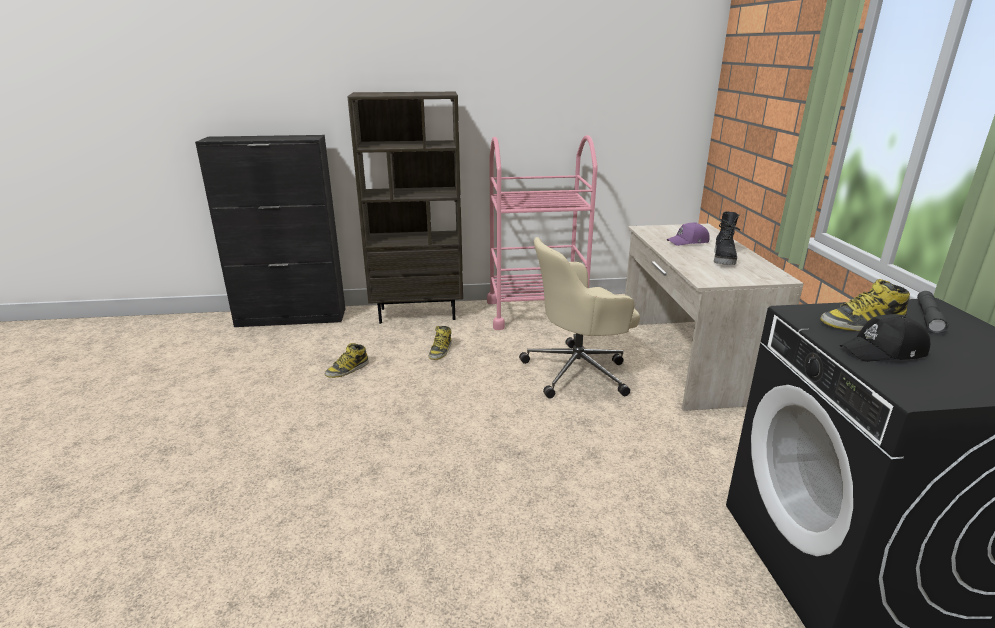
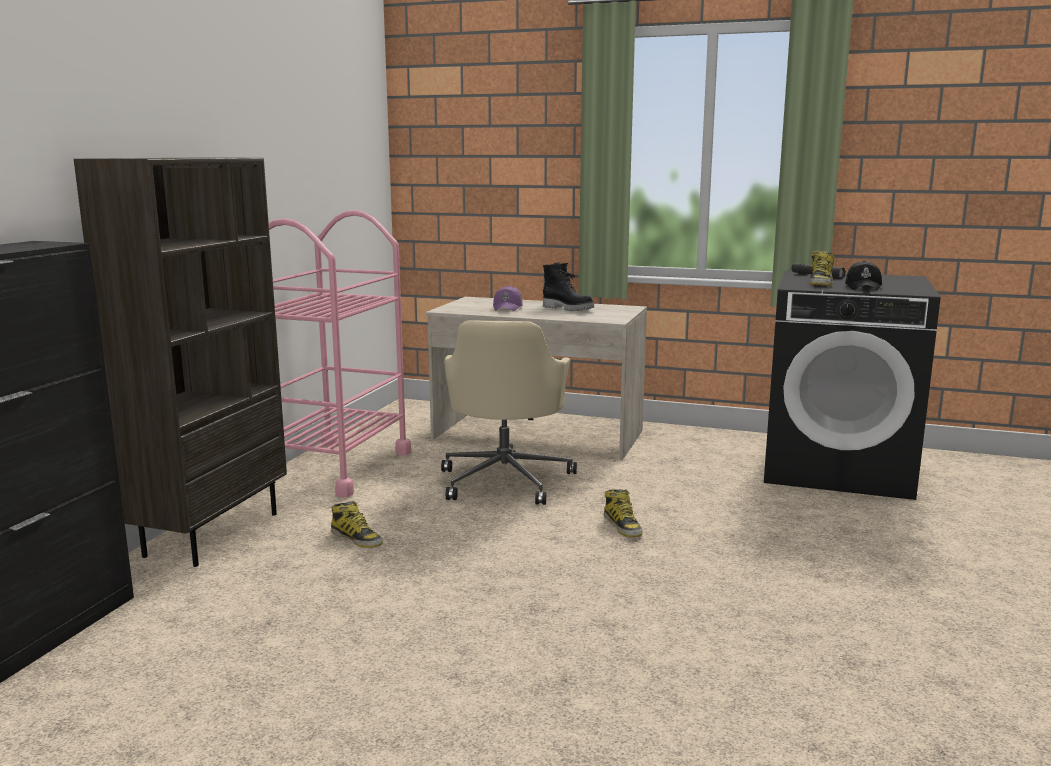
camera: 65 degrees left, 10 degrees down
boot [325,343,369,378] -> boot moved to [604,489,643,537]

